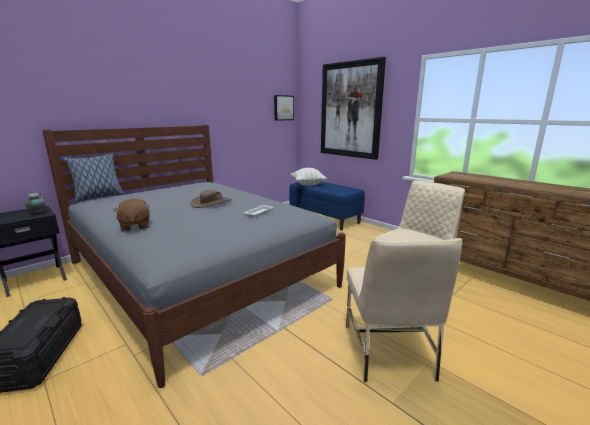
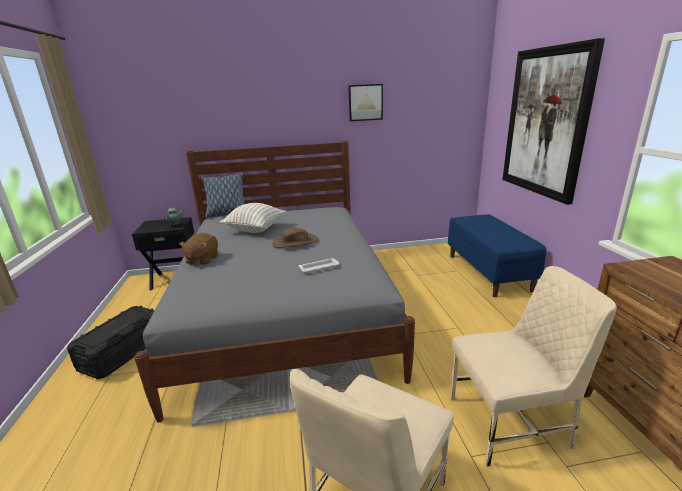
camera: 35 degrees right, 5 degrees up
picture [274,95,294,121] -> picture moved to [348,84,383,121]
pillow [291,168,327,186] -> pillow moved to [220,203,286,233]

